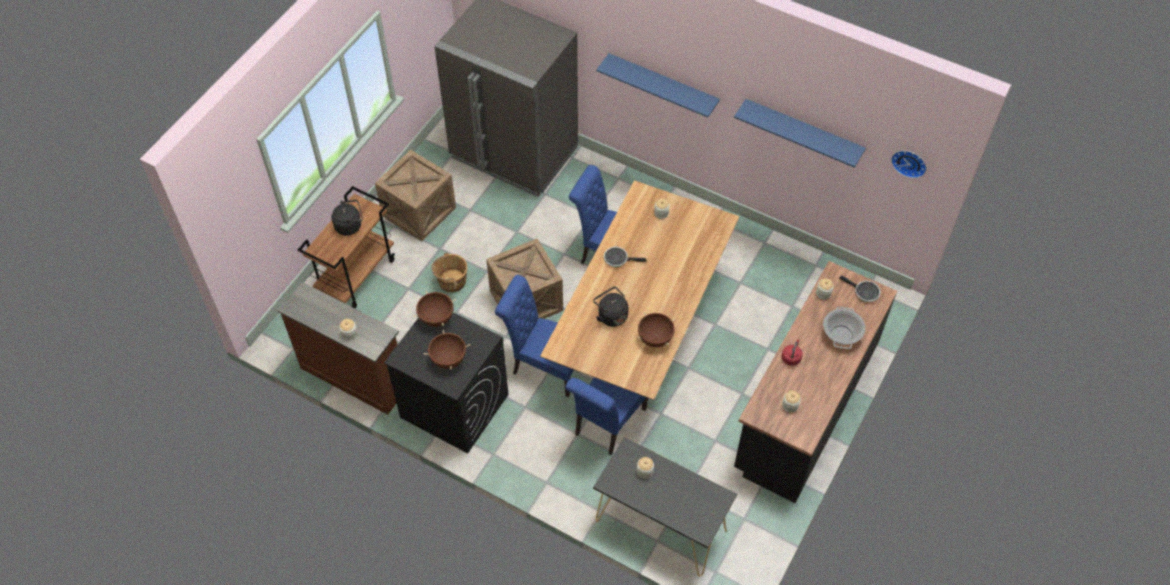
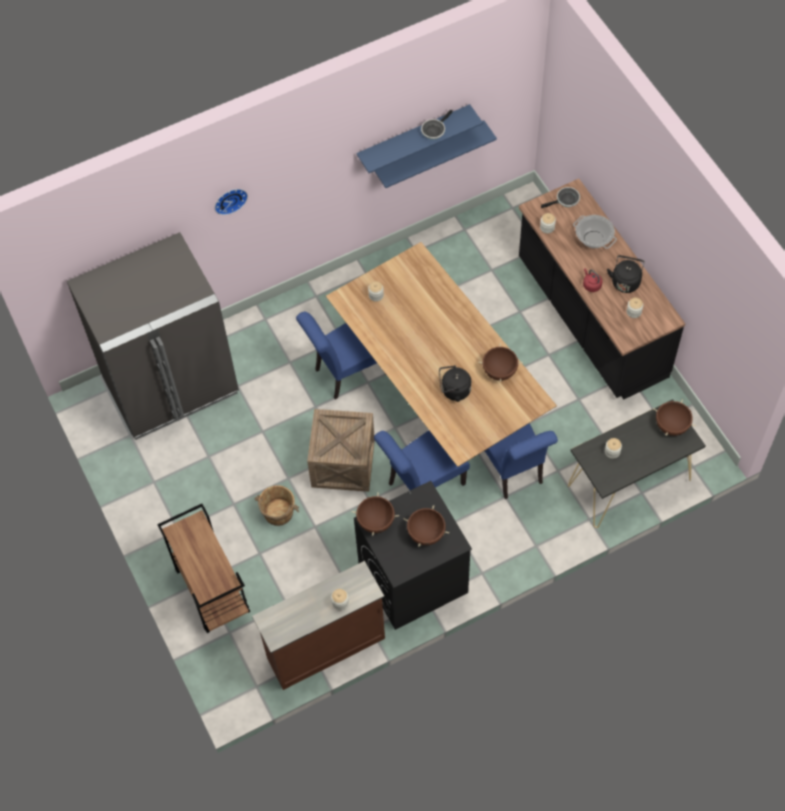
camera: 55 degrees left, 5 degrees up
black kettle [332,200,363,236] -> black kettle moved to [607,255,645,293]
crate [375,150,456,241] -> none
blue shelf [596,53,720,118] -> blue shelf moved to [375,120,497,188]
frying pan [604,247,646,267] -> frying pan moved to [421,110,453,140]
wall clock [891,150,927,178] -> wall clock moved to [215,189,248,215]
none -> brown cooking pot [653,399,696,436]

